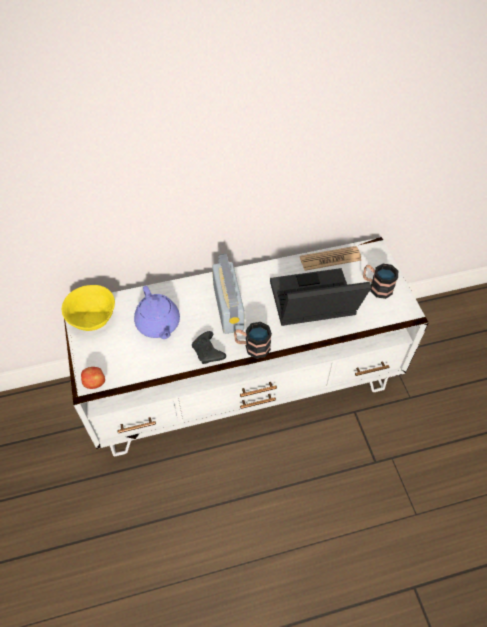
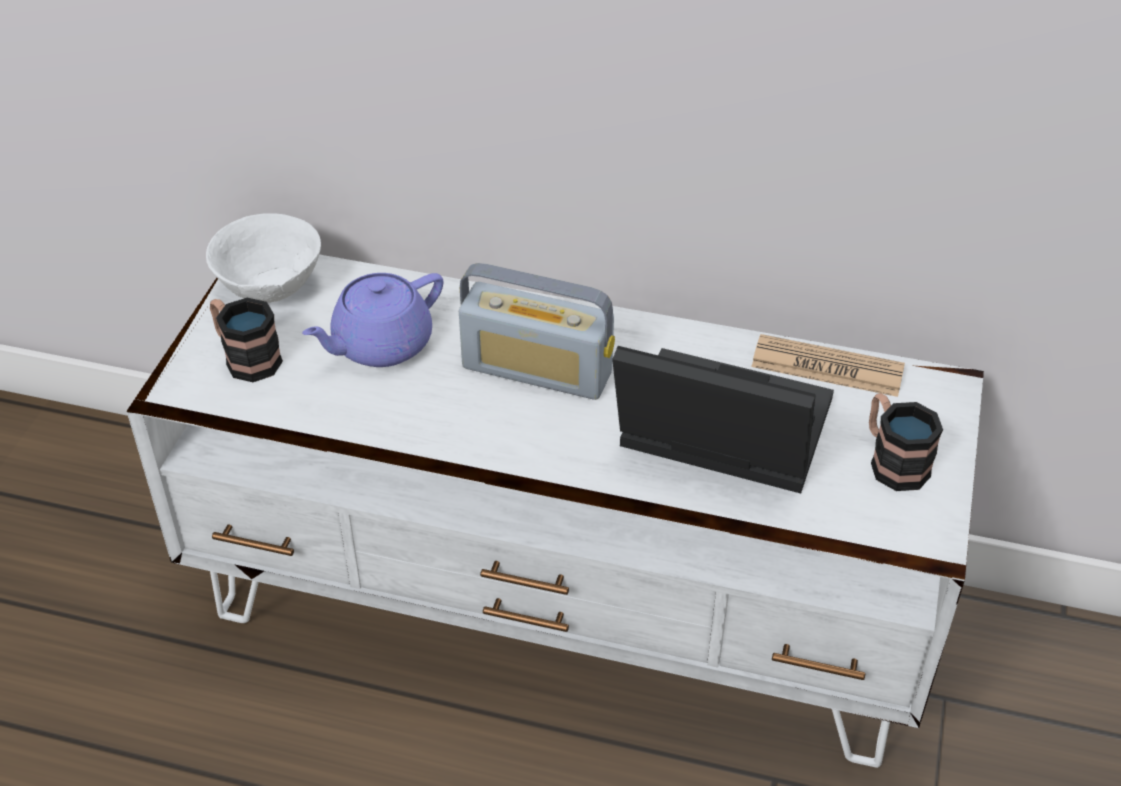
camera: 30 degrees right, 10 degrees down
yellow bowl [62,285,115,331] -> white bowl [206,213,321,303]
apple [81,367,105,389] -> none
purple teapot [134,286,180,339] -> purple teapot turned 45 degrees clockwise [302,273,443,367]
black game controller [192,331,226,364] -> none
radio [212,254,244,334] -> radio turned 90 degrees clockwise [459,263,615,400]
mug [234,322,272,359] -> mug moved to [210,298,283,382]

